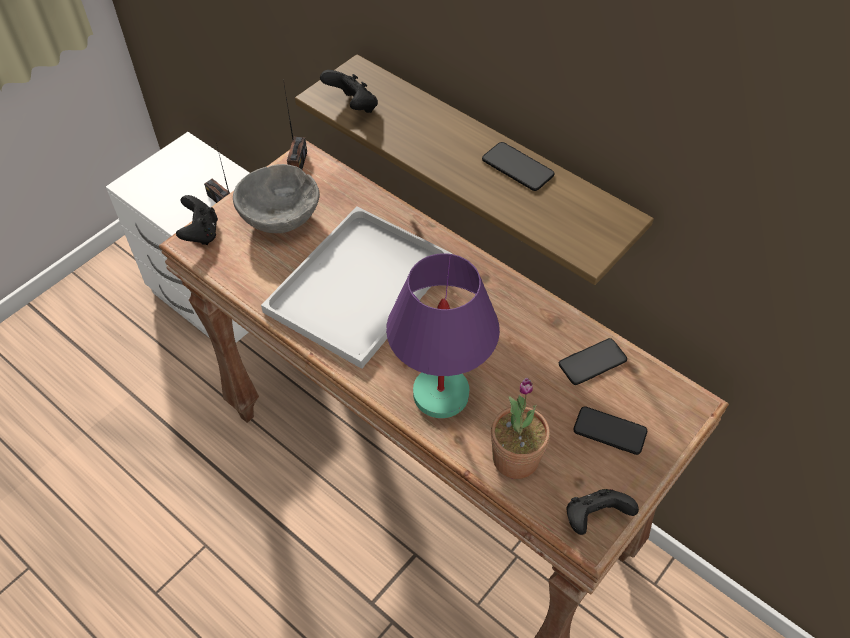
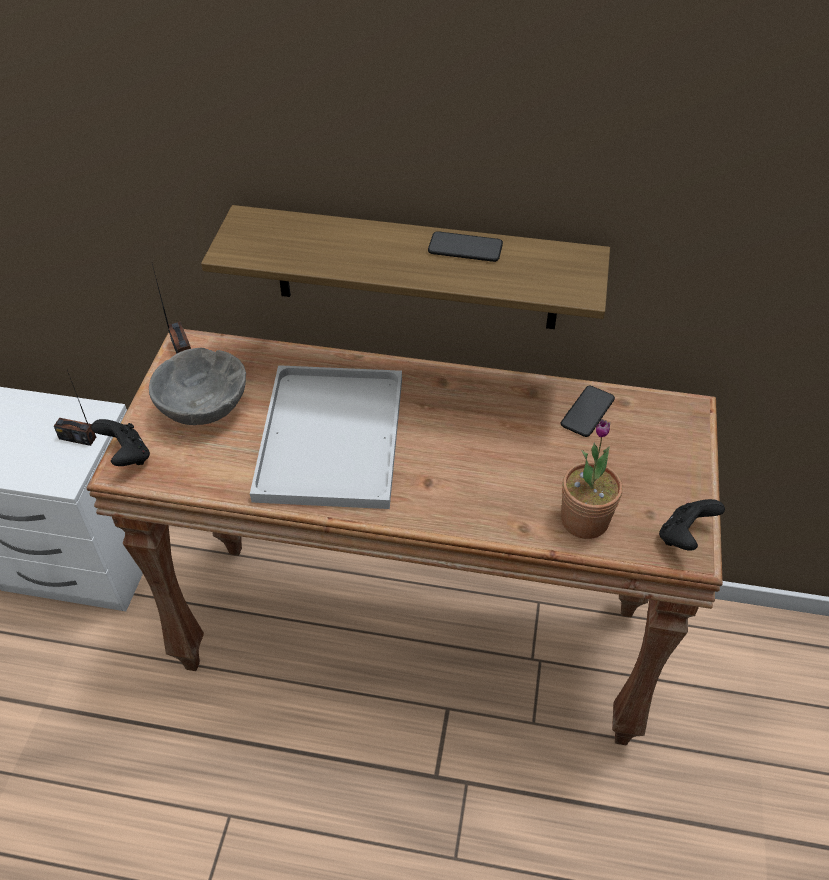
camera: 30 degrees left, 5 degrees down
black game controller [320,70,378,113] -> none
purple table lamp [386,253,500,418] -> none
phone [574,406,647,455] -> none

